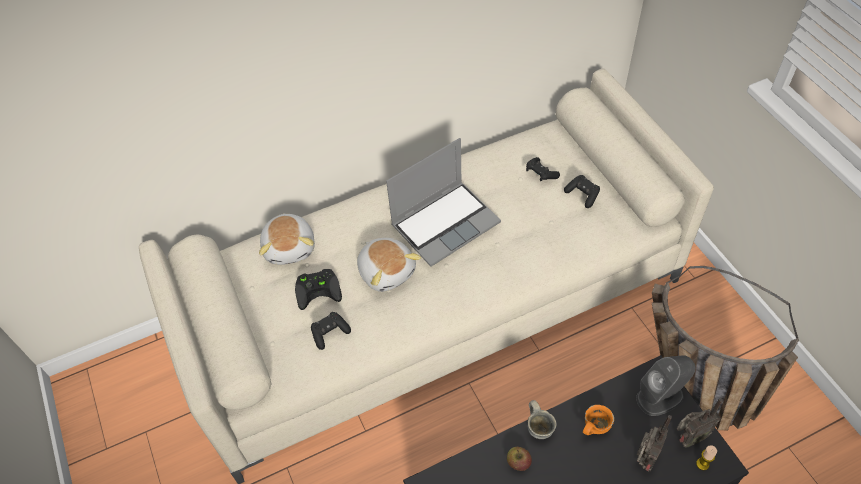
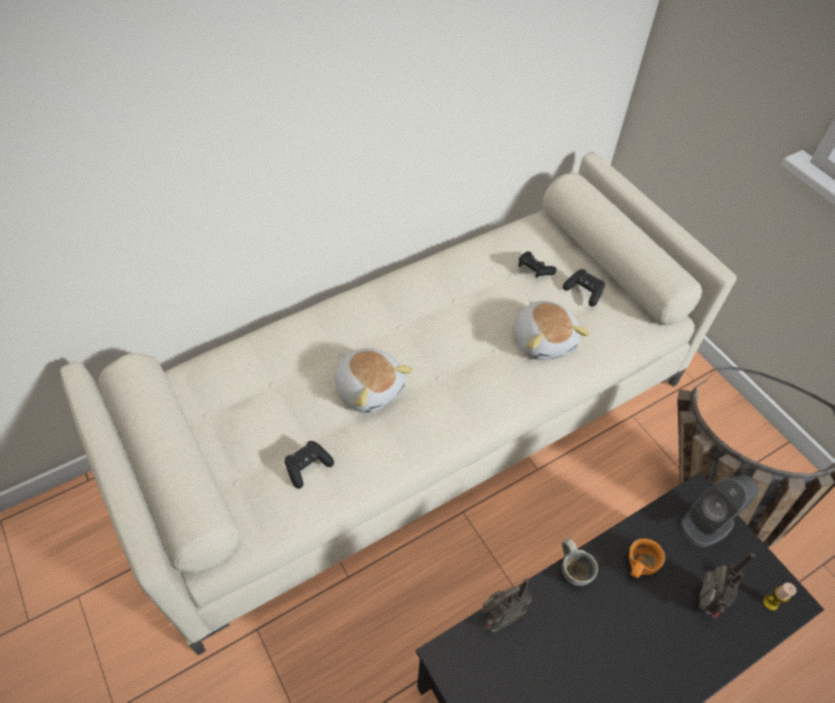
camera: 10 degrees left, 0 degrees up
plush toy [259,213,315,265] -> plush toy moved to [515,301,590,360]
black game controller [295,269,342,310] -> none
laptop [386,138,501,267] -> none
apple [507,447,532,471] -> none
radio [677,398,723,447] -> radio moved to [482,578,532,633]

